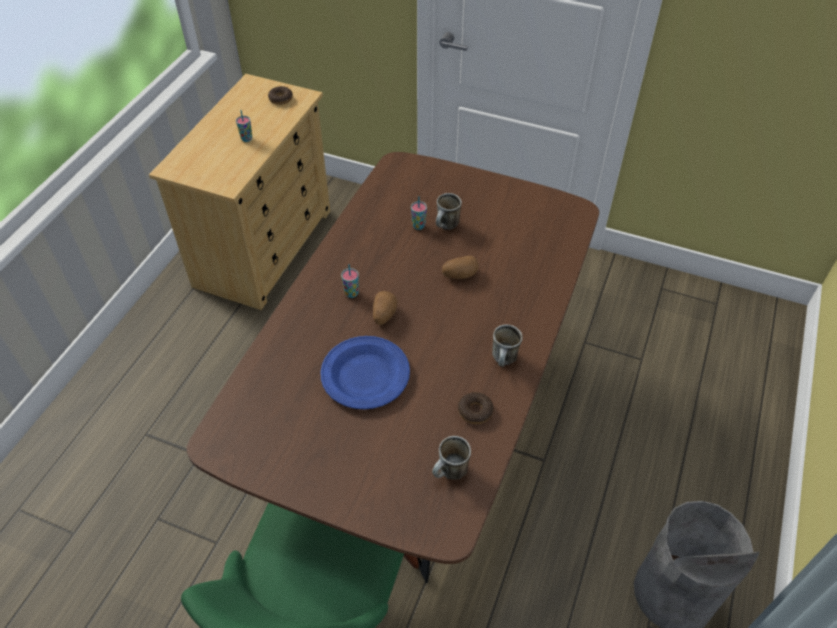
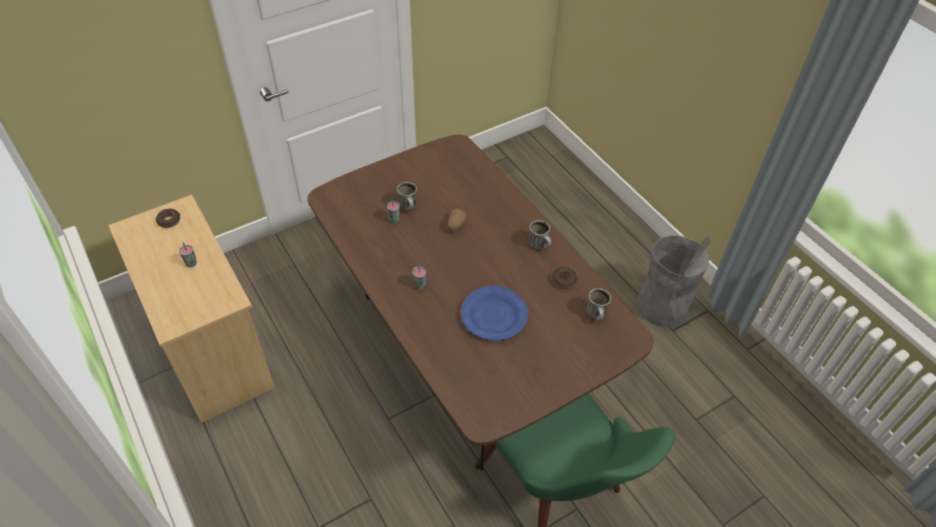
camera: 55 degrees left, 0 degrees up
potato [373,291,397,325] -> none

